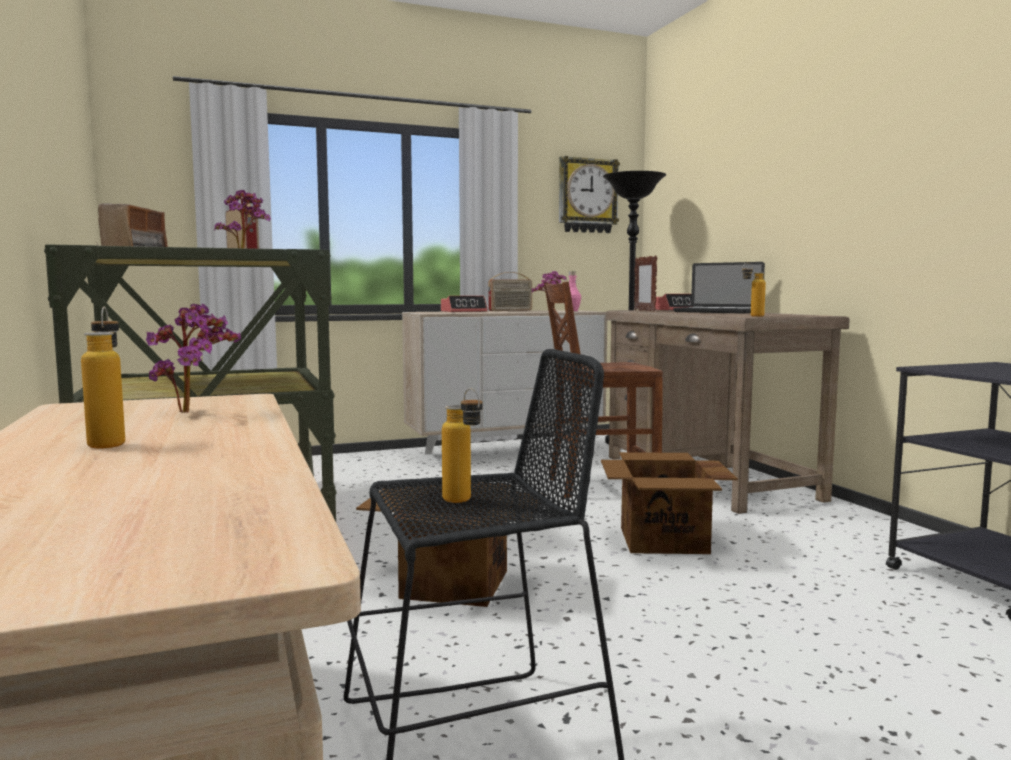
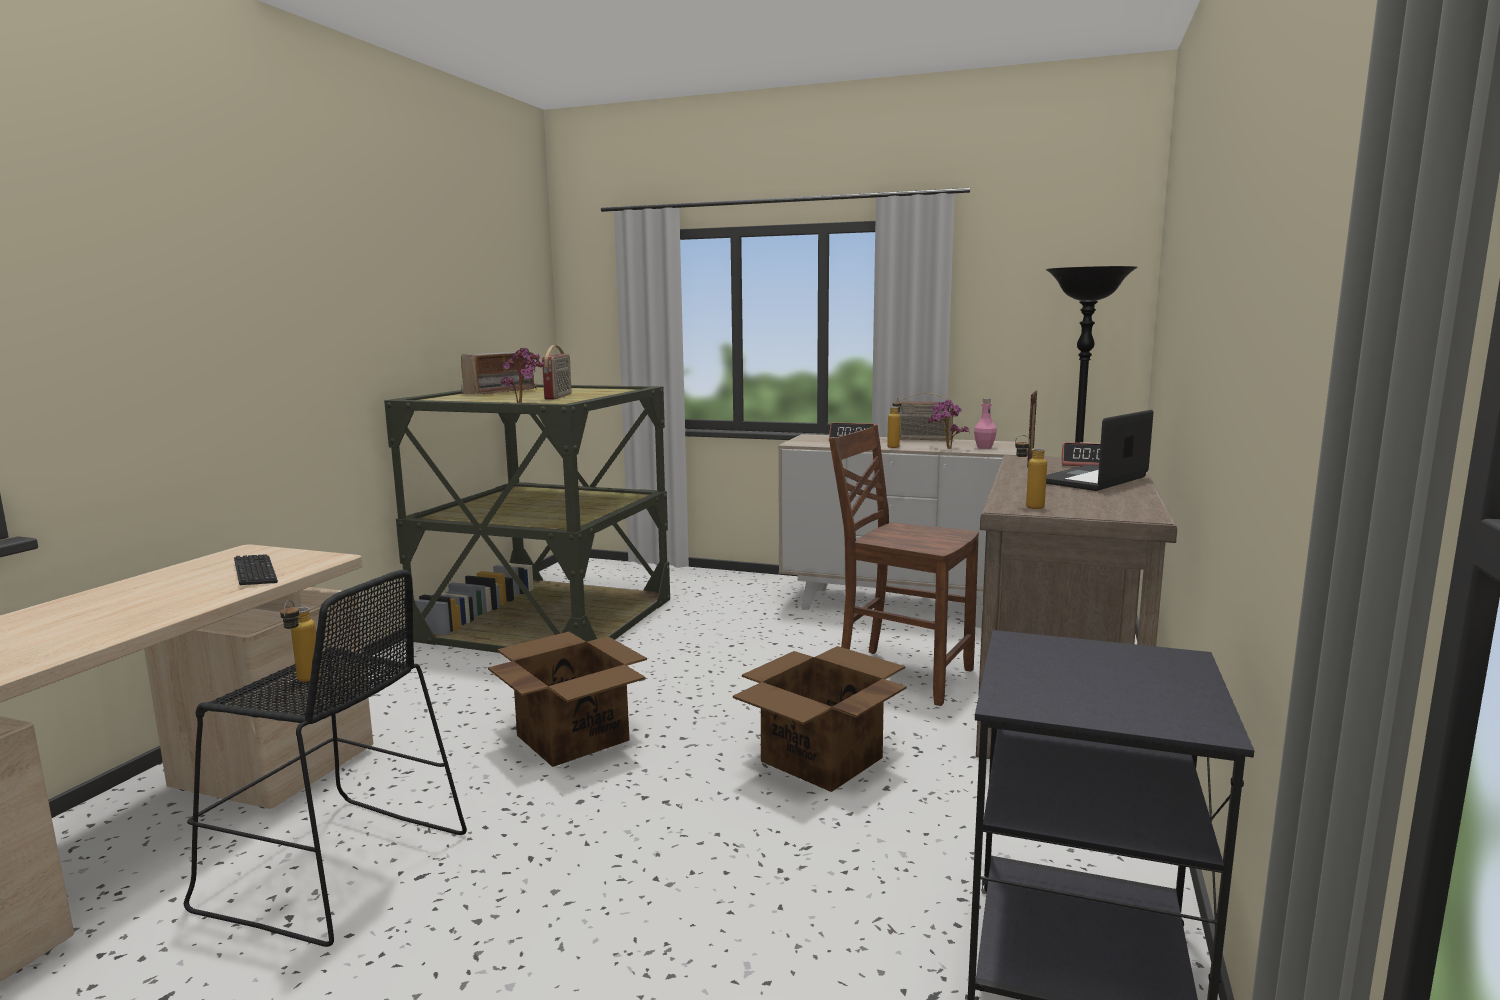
camera: 40 degrees right, 5 degrees up
bottle [81,306,125,449] -> bottle moved to [887,397,901,448]
potted plant [146,304,241,413] -> keyboard [234,554,278,585]
wall clock [559,156,620,233] -> none
laptop [673,262,765,314] -> laptop turned 60 degrees clockwise [1046,410,1153,491]

